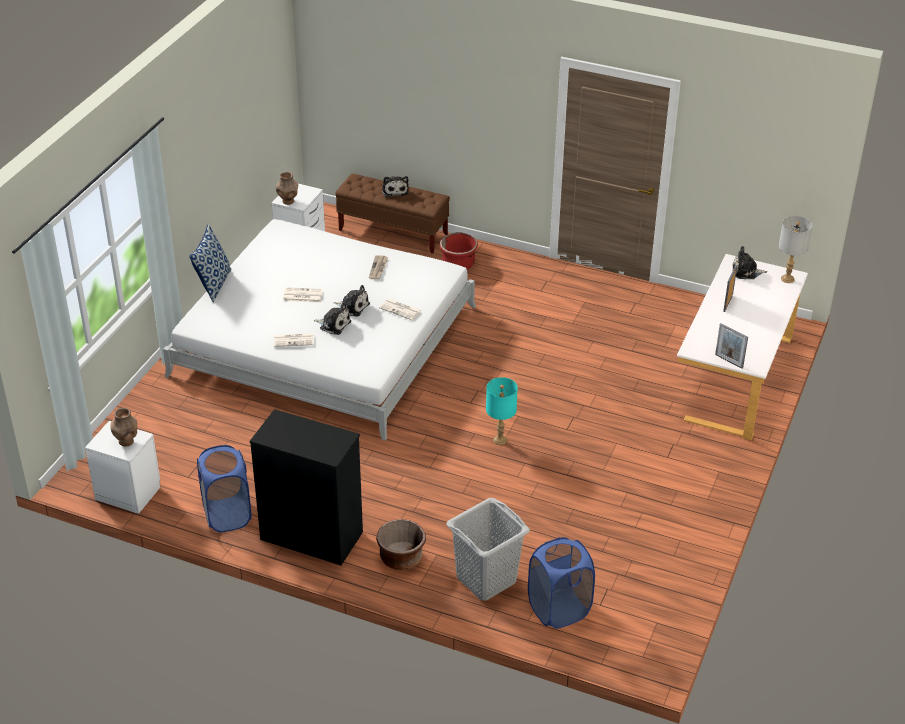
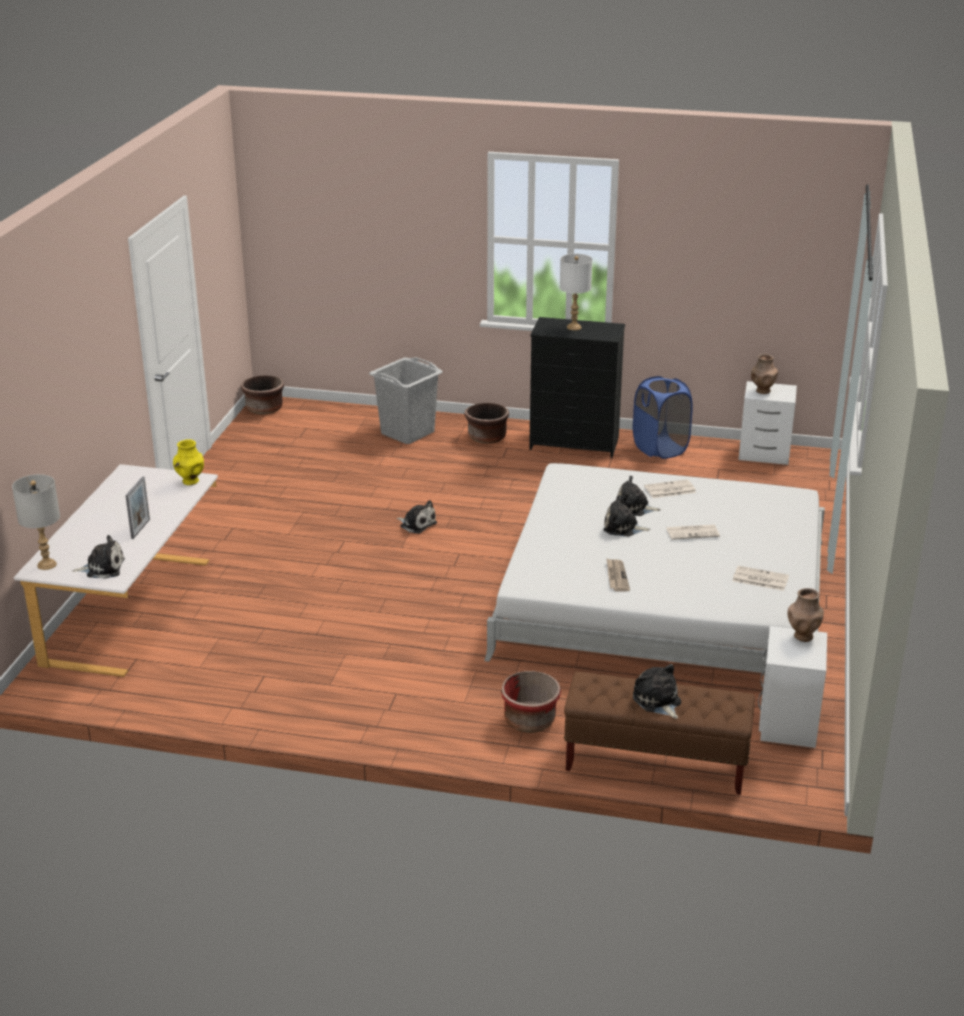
camera: 170 degrees right, 10 degrees down
pillow [189,224,232,302] -> none
newspaper [379,298,422,320] -> newspaper moved to [732,566,789,591]
turquoise table lamp [486,377,518,445] -> plush toy [396,500,437,534]
blue laundry basket [528,537,595,629] -> none
picture frame [715,323,748,369] -> none
none -> yellow vase [173,439,204,485]
none -> brown planter [241,375,284,414]
none -> white table lamp [560,254,593,330]

